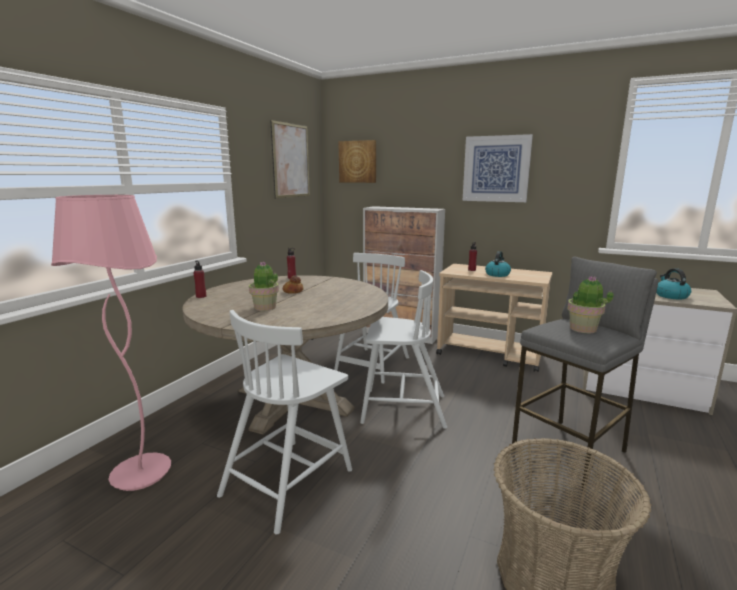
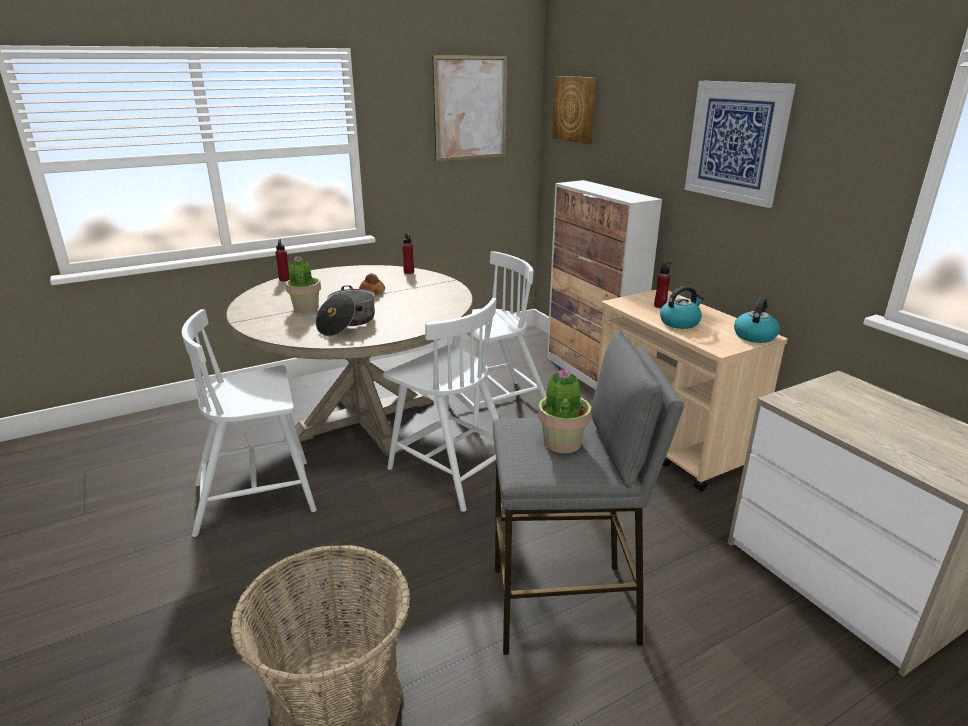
camera: 35 degrees right, 10 degrees up
pink floor lamp [51,195,171,491] -> none
kettle [656,268,691,299] -> kettle moved to [734,297,780,343]
none -> cooking pot [316,285,375,336]

